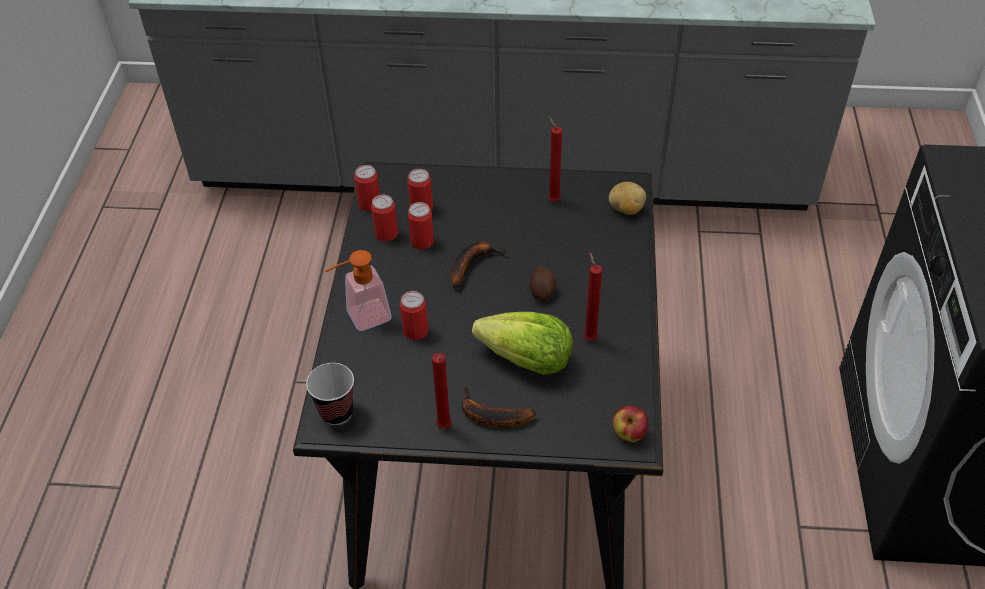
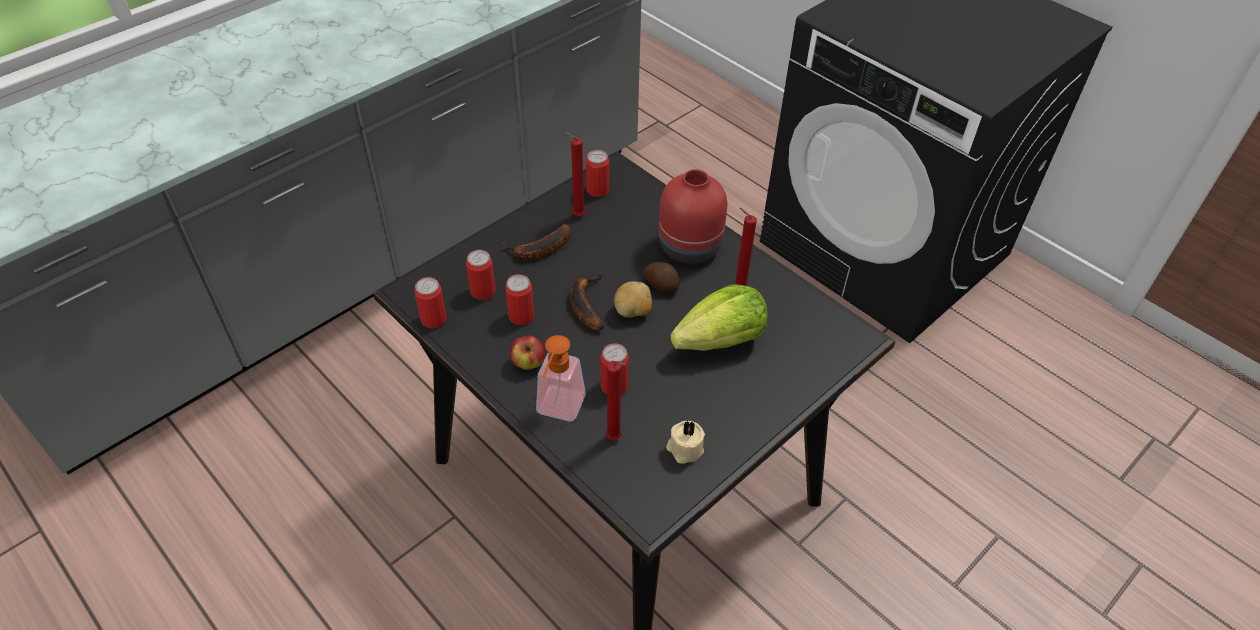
camera: 50 degrees left, 0 degrees up
cup [306,363,354,425] -> none
can [371,195,398,242] -> can moved to [586,150,609,197]
red candle [432,353,452,428] -> red candle moved to [606,361,625,440]
banana [462,386,536,427] -> banana moved to [503,224,570,260]
potato [609,182,646,215] -> potato moved to [614,281,652,318]
apple [612,405,649,442] -> apple moved to [510,335,545,370]
none -> red vase [659,169,727,264]
none -> beige candle [666,420,705,464]

